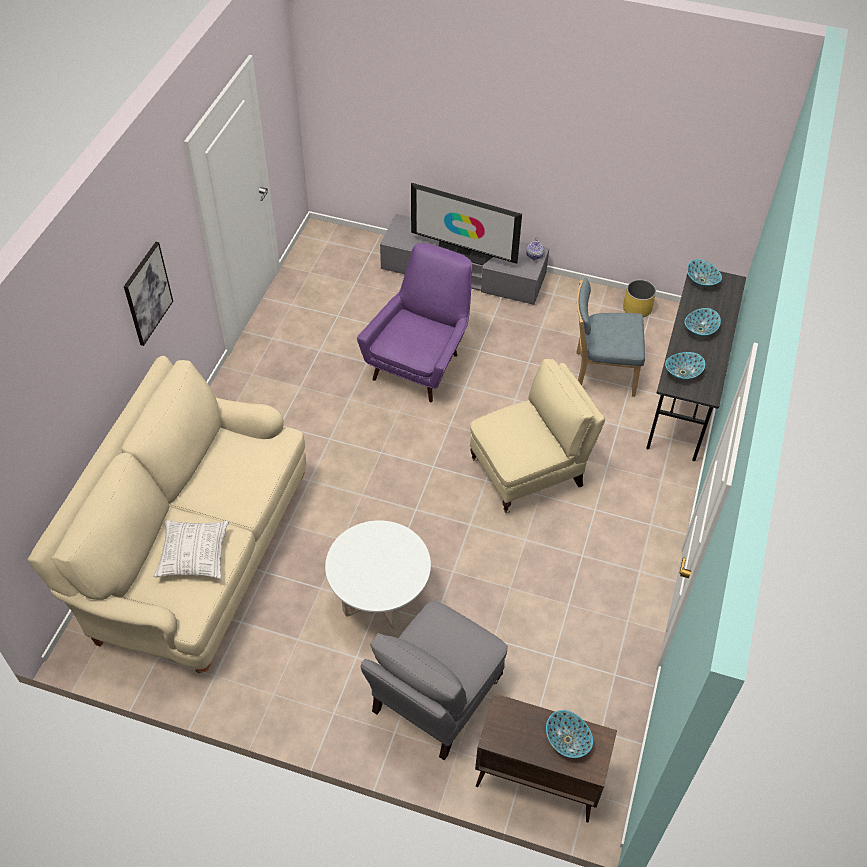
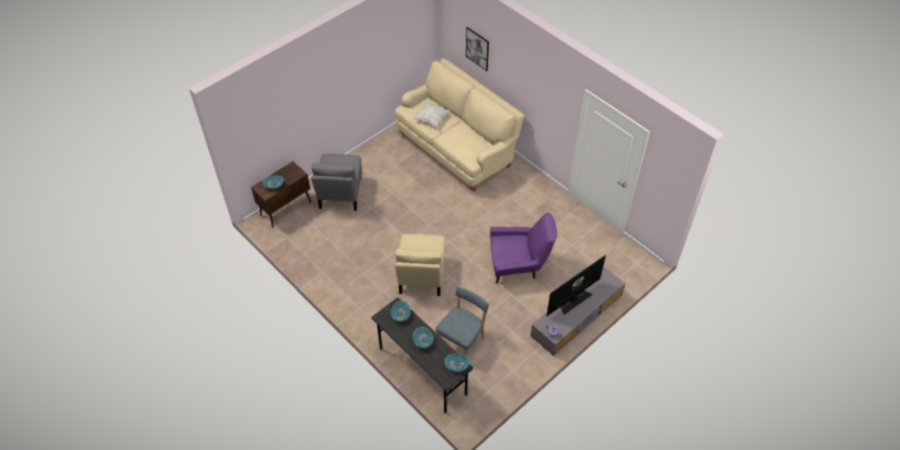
camera: 120 degrees right, 0 degrees up
picture [124,242,173,346] -> picture moved to [466,27,489,71]
white coffee table [325,520,431,630] -> none
purple armchair [357,243,473,402] -> purple armchair turned 60 degrees counterclockwise [490,212,557,283]
grey armchair [361,600,508,760] -> grey armchair turned 150 degrees counterclockwise [311,154,362,211]
yellow planter [623,280,656,317] -> none

